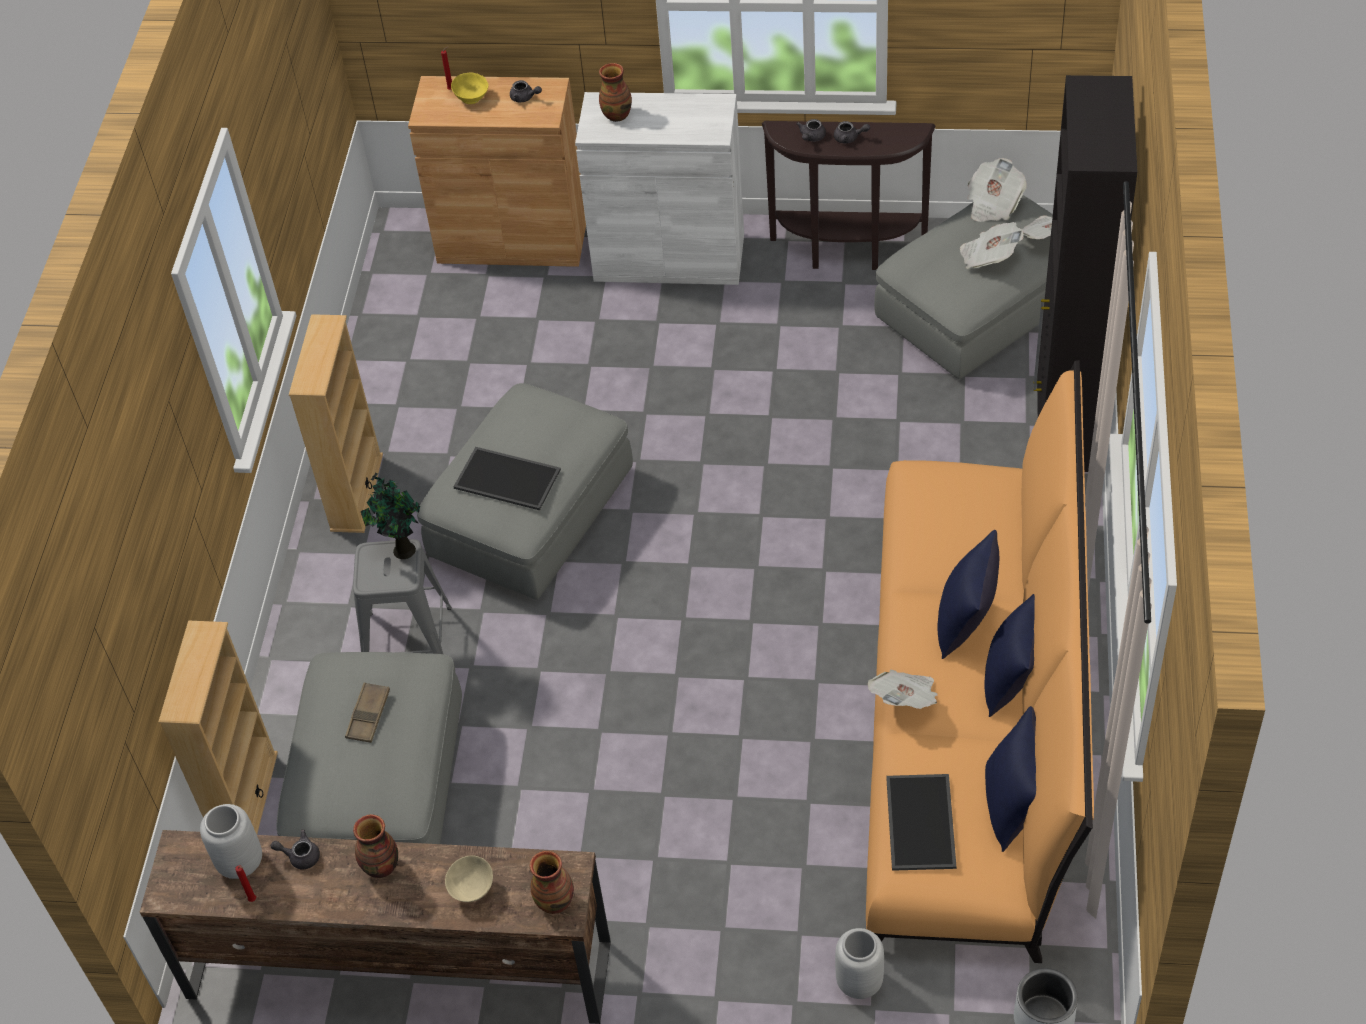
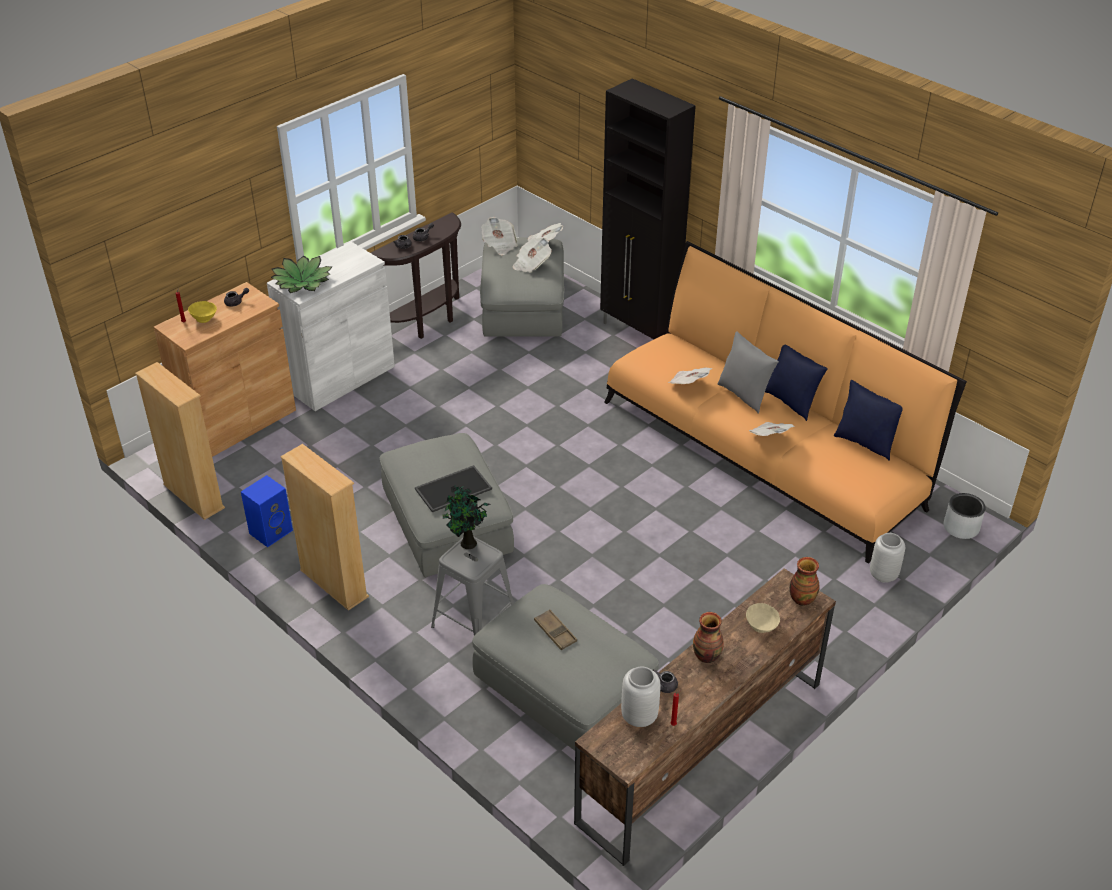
camera: 55 degrees left, 10 degrees down
beige bookcase [159,621,278,834] -> beige bookcase moved to [135,362,225,520]
vase [599,63,632,122] -> potted plant [271,256,332,293]
tray [886,774,956,871] -> none
blue pillow [937,530,999,659] -> grey pillow [718,331,779,414]
none -> blue speaker [241,475,293,547]
none -> newspaper [668,367,712,384]

